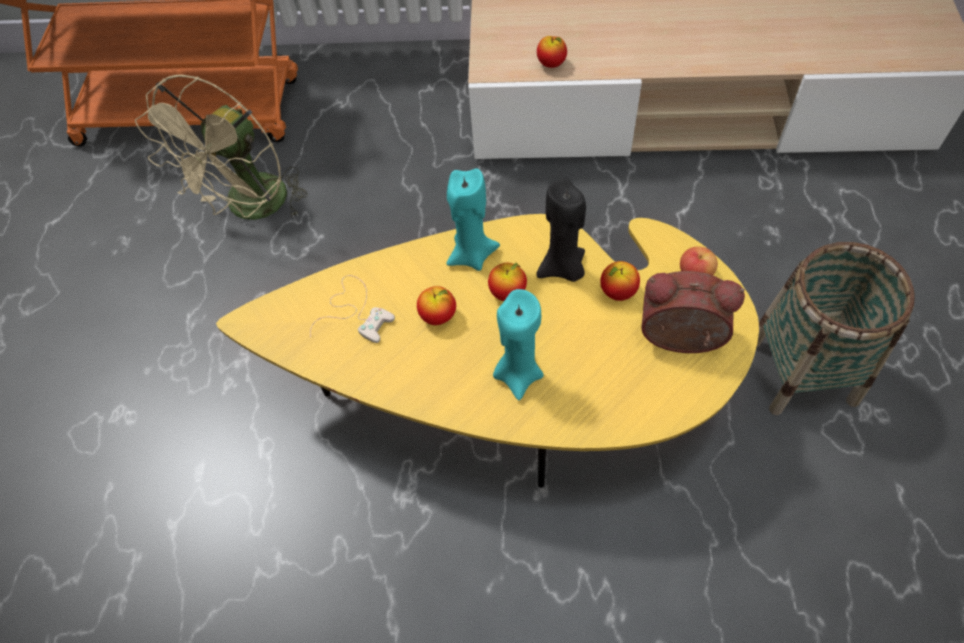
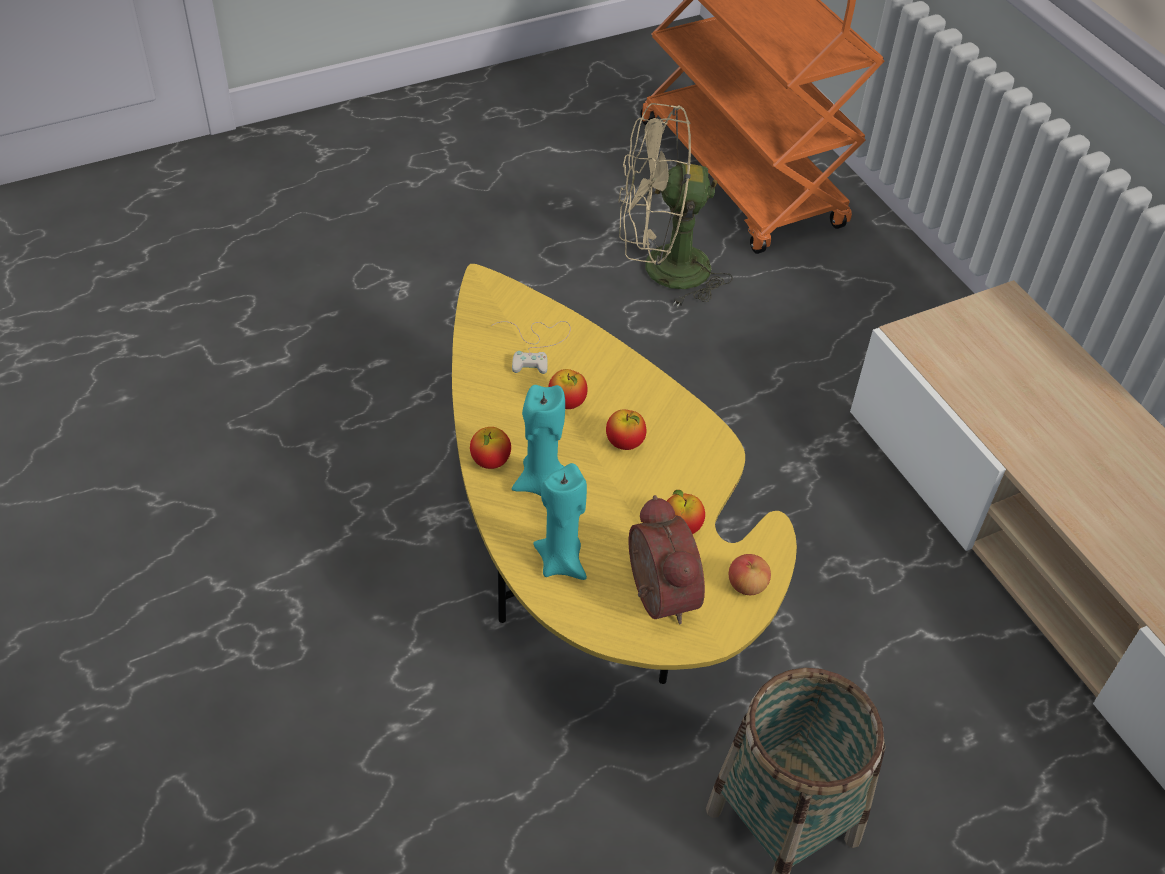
camera: 55 degrees right, 10 degrees down
turquoise candle [446,168,500,271] -> turquoise candle moved to [533,463,587,580]
black candle [536,178,586,282] -> none
apple [537,36,567,68] -> apple moved to [470,427,511,469]

